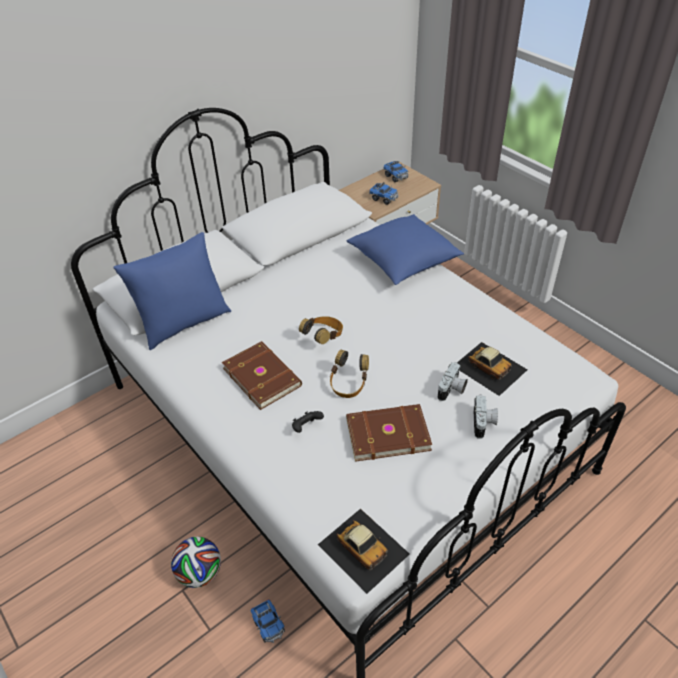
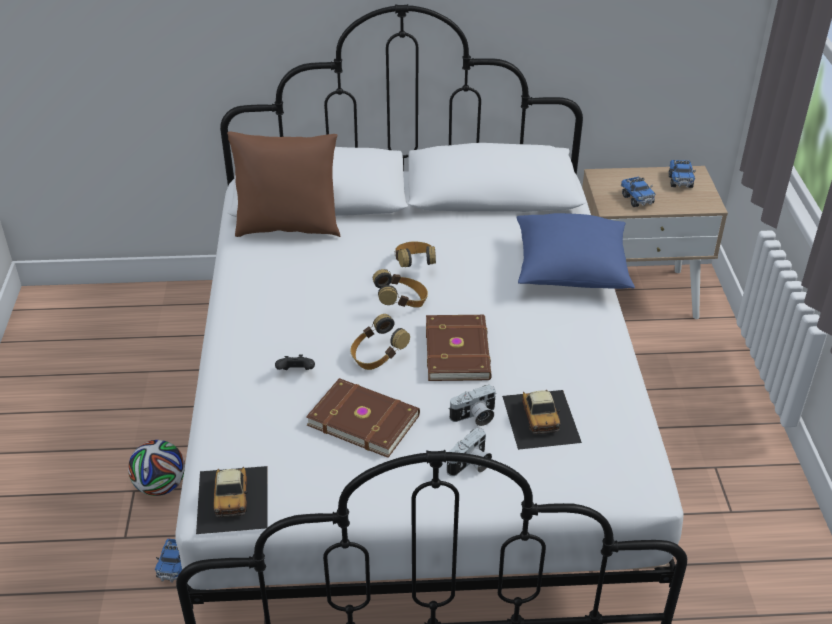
camera: 35 degrees right, 5 degrees down
blue pillow [113,232,231,350] -> brown pillow [227,131,340,237]
brown book [222,341,302,410] -> brown book moved to [426,315,492,381]
none -> headphones [395,241,436,267]

